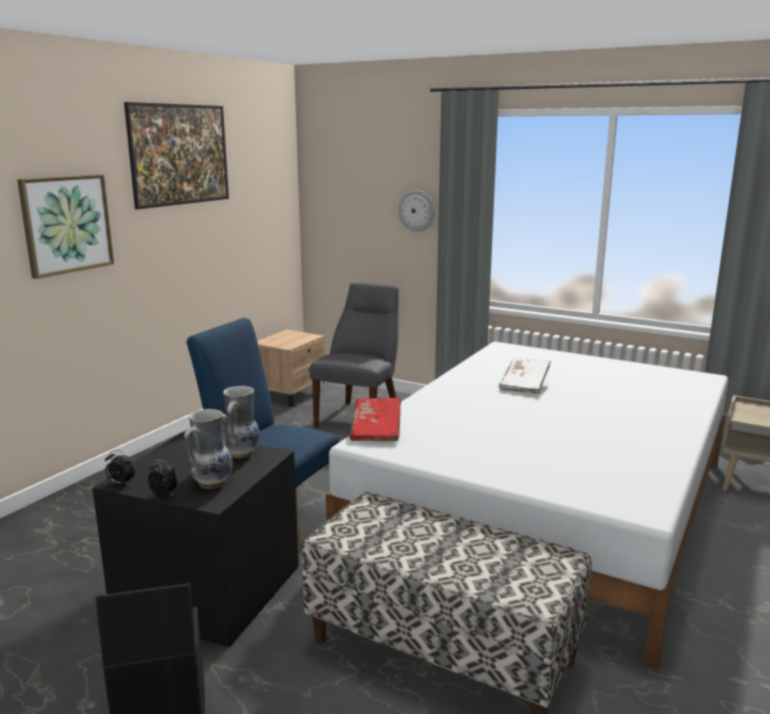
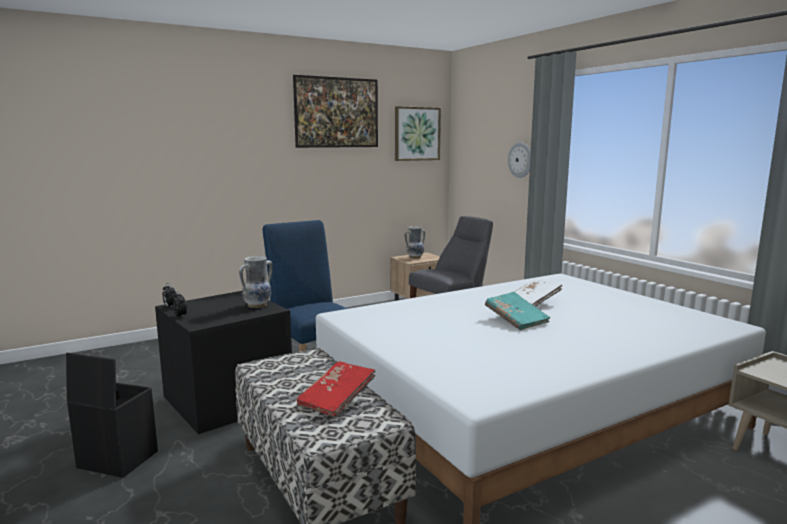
camera: 30 degrees right, 5 degrees down
picture [17,174,114,279] -> picture moved to [395,106,441,161]
vase [184,409,233,489] -> vase moved to [405,226,425,259]
red book [349,397,401,441] -> red book moved to [297,361,376,417]
none -> turquoise book [485,292,550,331]

